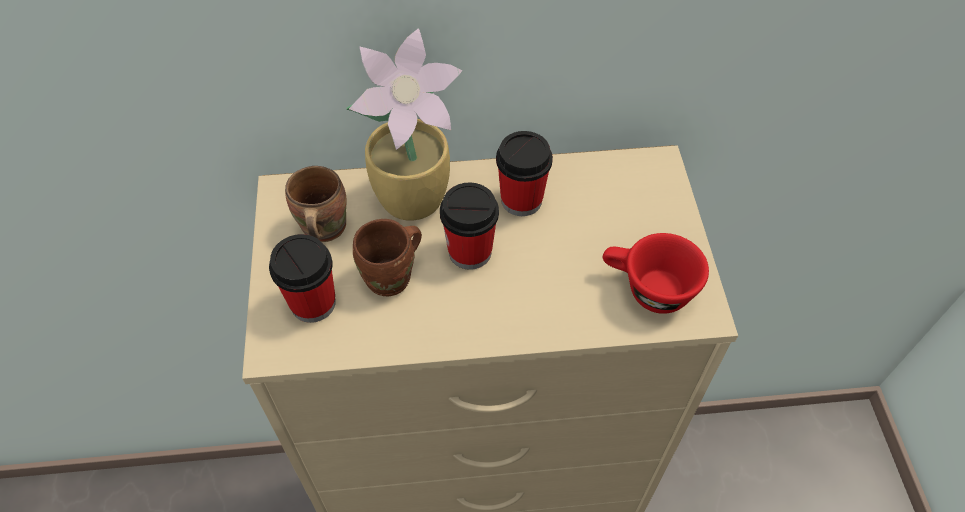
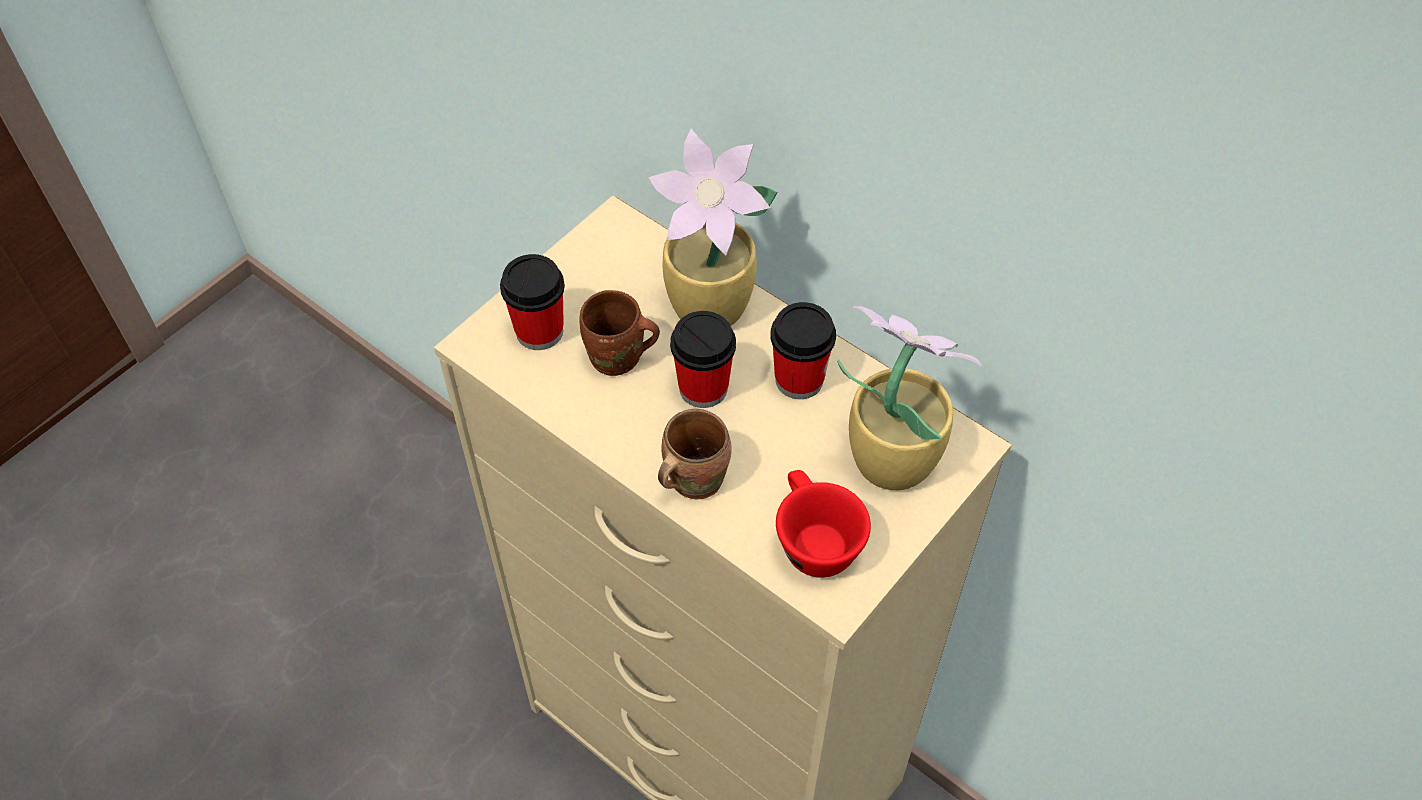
camera: 45 degrees right, 0 degrees up
brown mug [285,166,347,242] -> brown mug moved to [658,409,732,499]
none -> potted plant [837,306,982,490]

